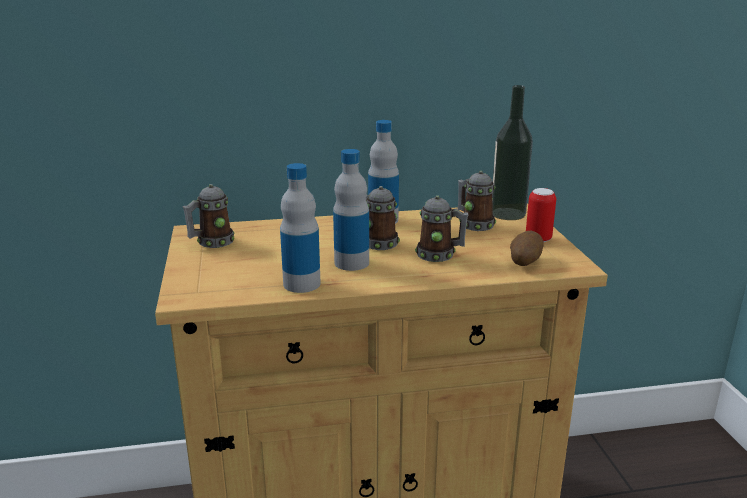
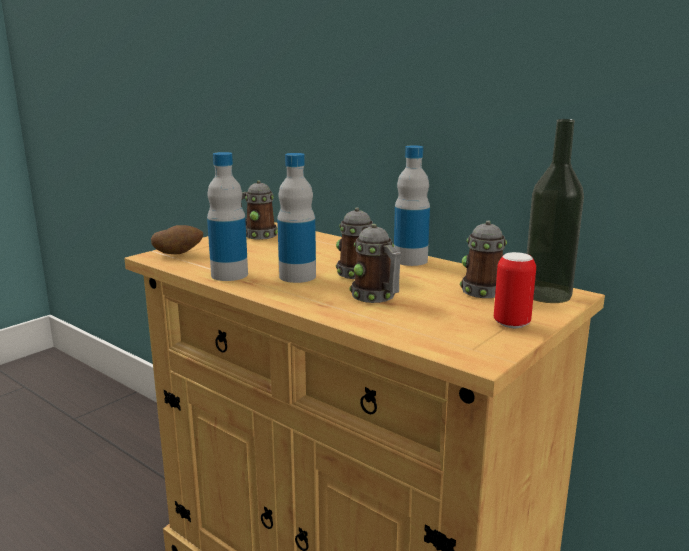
camera: 50 degrees right, 5 degrees down
potato [510,231,544,266] -> potato moved to [151,225,203,254]

